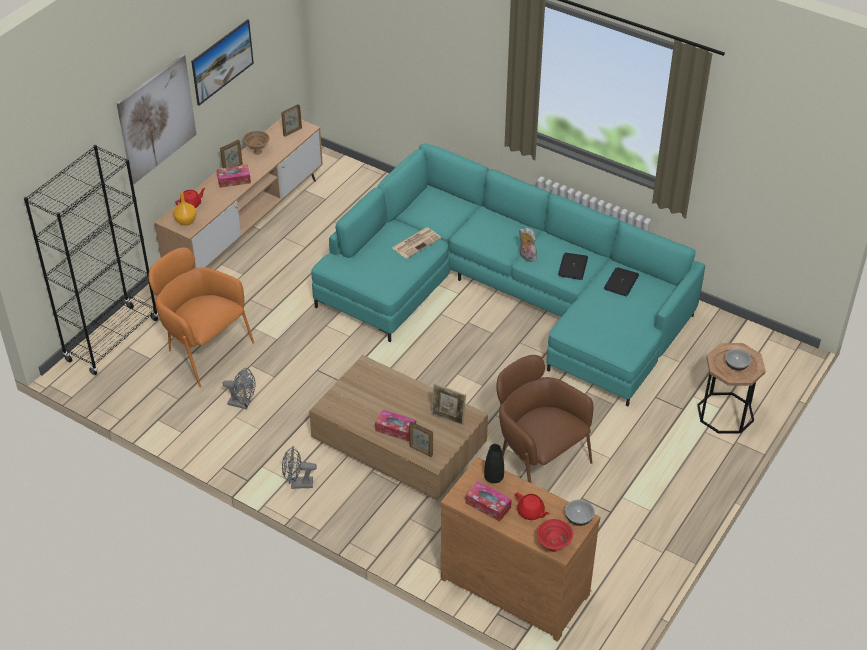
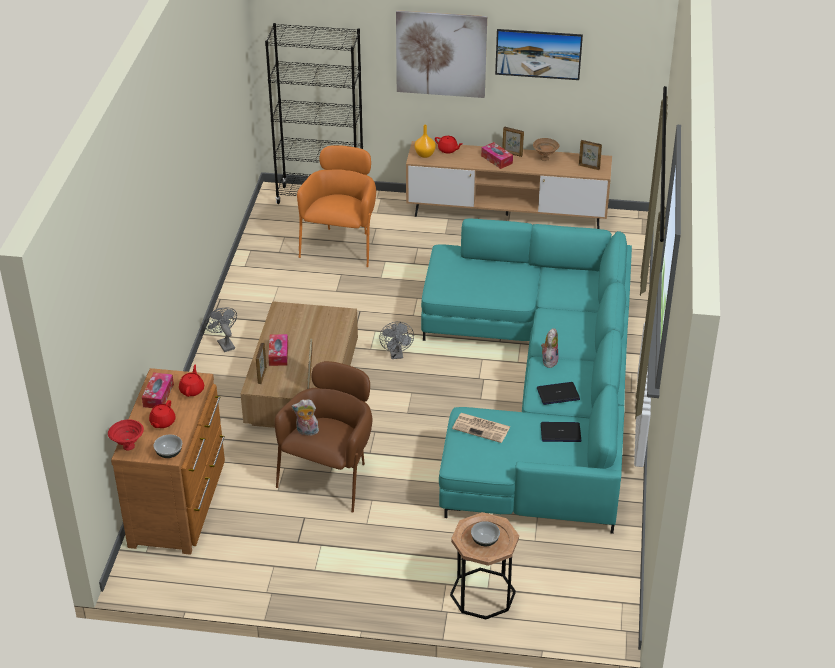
camera: 65 degrees right, 5 degrees down
grey fan [223,368,256,409] -> grey fan moved to [379,322,414,359]
newspaper [392,227,441,259] -> newspaper moved to [452,413,511,443]
black vase [484,444,504,483] -> red teapot [179,365,204,397]
none -> plush toy [291,399,319,436]

